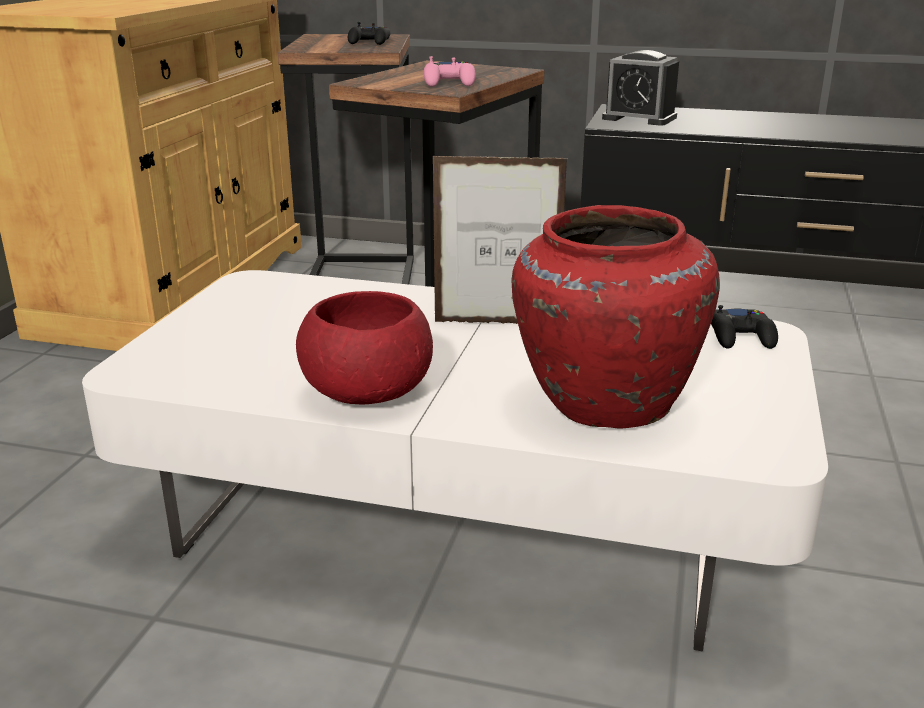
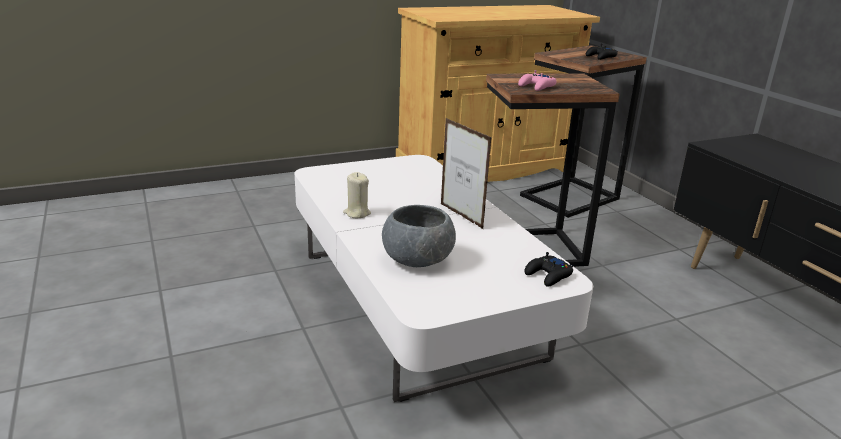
camera: 50 degrees right, 0 degrees up
red bowl [296,291,433,405] -> beige candle [343,172,371,218]
red vase [512,205,720,429] -> grey bowl [382,205,456,267]
alarm clock [602,50,679,126] -> none

